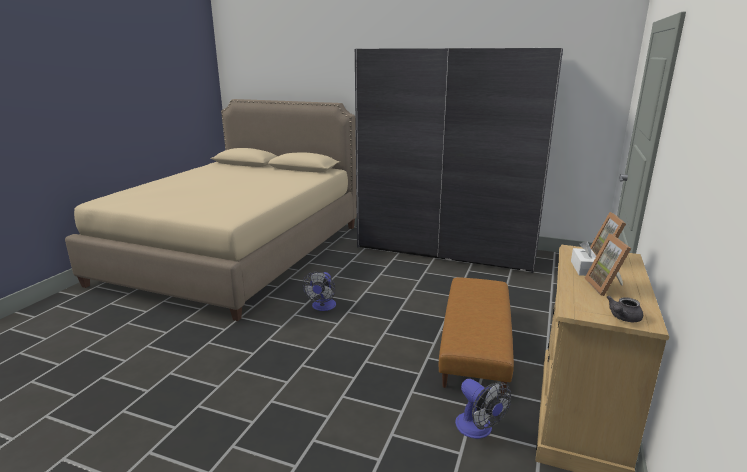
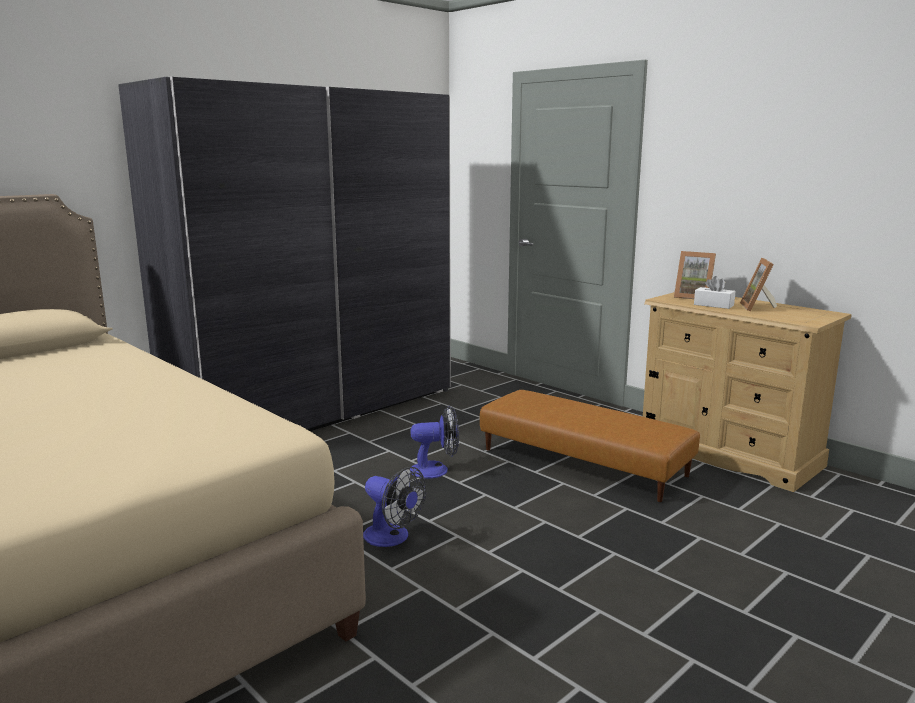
camera: 65 degrees left, 5 degrees down
fan [455,379,511,439] -> fan moved to [410,406,459,478]
picture frame [585,233,631,296] -> picture frame turned 75 degrees clockwise [740,258,777,311]
grey teapot [607,296,643,322] -> none

